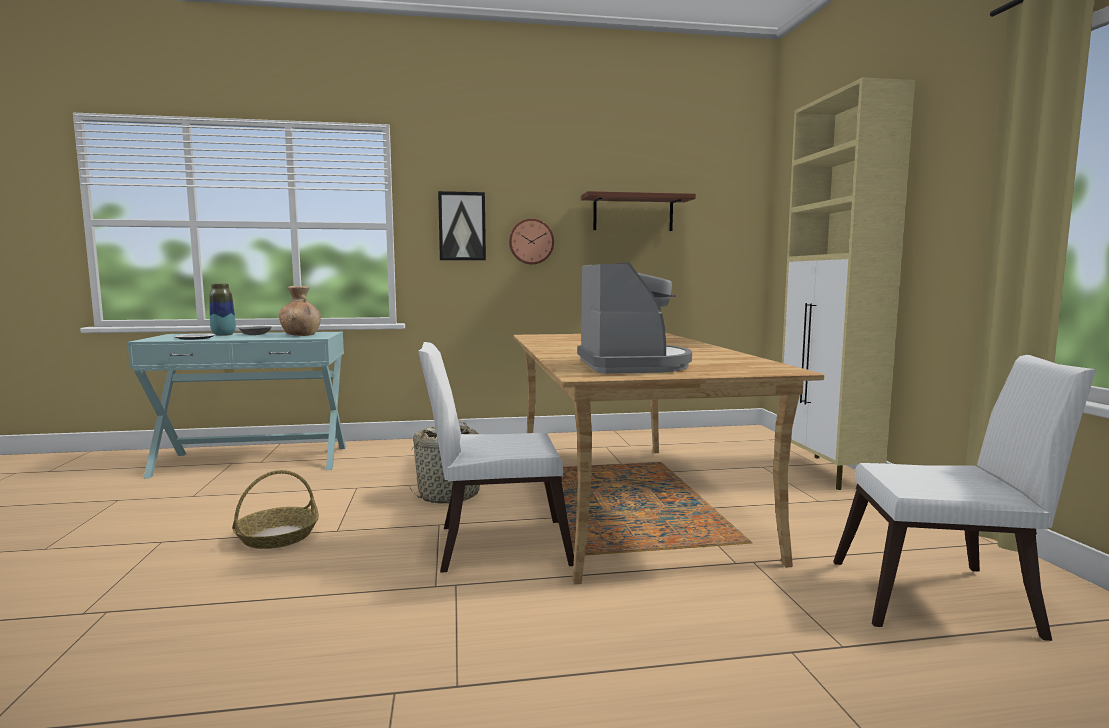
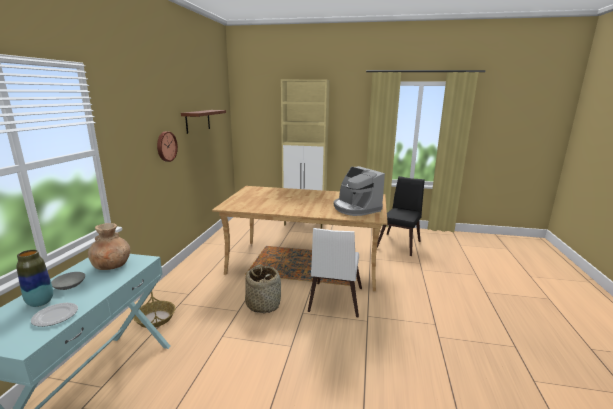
camera: 70 degrees left, 10 degrees up
basket [232,470,319,549] -> basket moved to [133,291,176,328]
picture [438,191,486,260] -> none
coffee machine [577,262,692,374] -> coffee machine turned 135 degrees counterclockwise [334,166,385,216]
white chair [833,355,1096,641] -> black chair [377,176,425,256]

